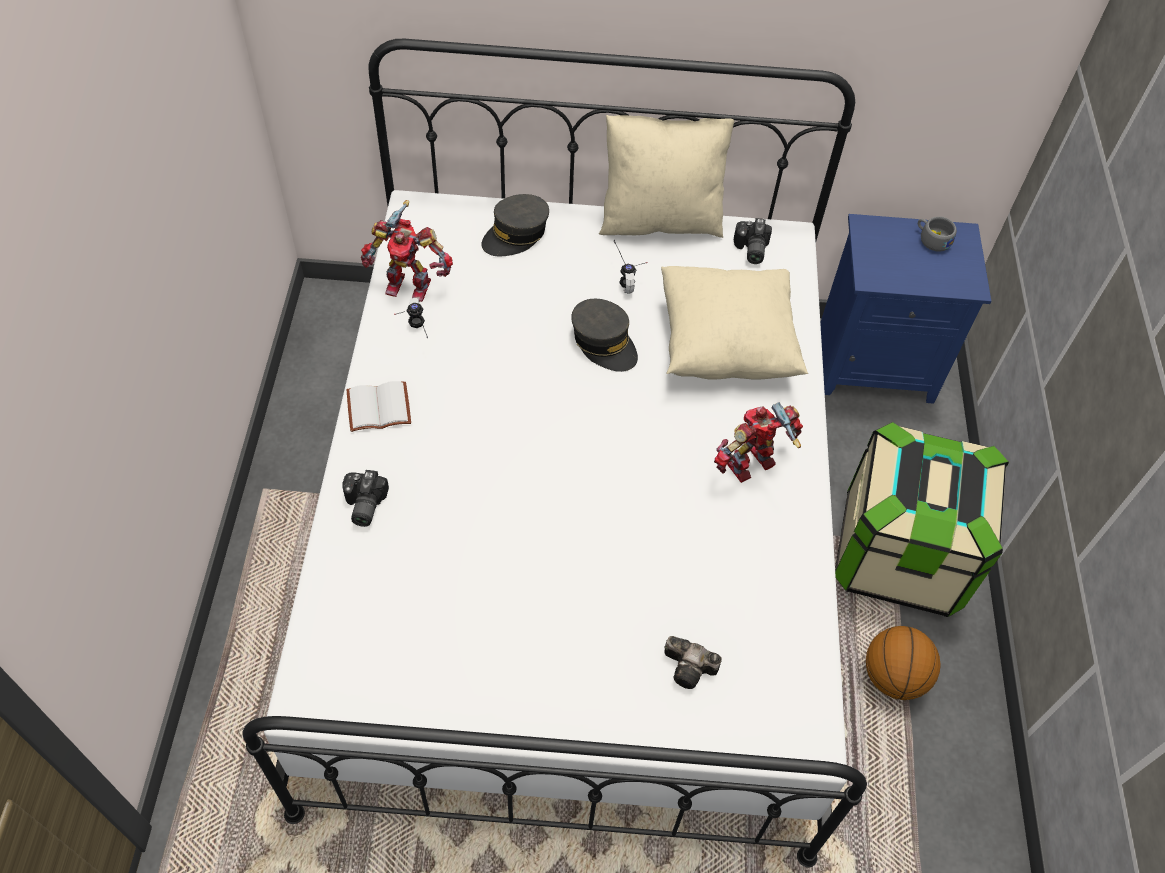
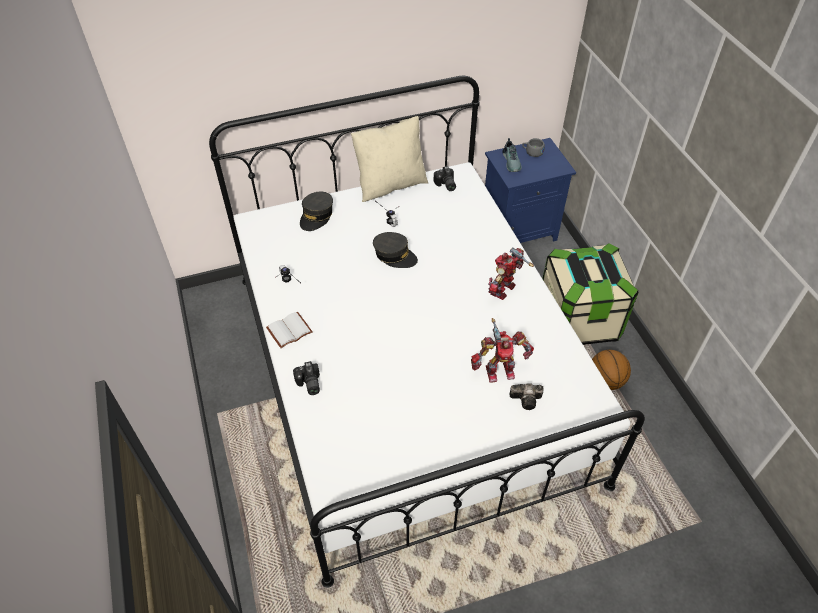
camera: 20 degrees left, 5 degrees down
toy robot [361,200,453,302] -> toy robot moved to [471,318,534,383]
beige pillow [661,266,808,380] -> none
none -> shoe [502,138,522,172]

